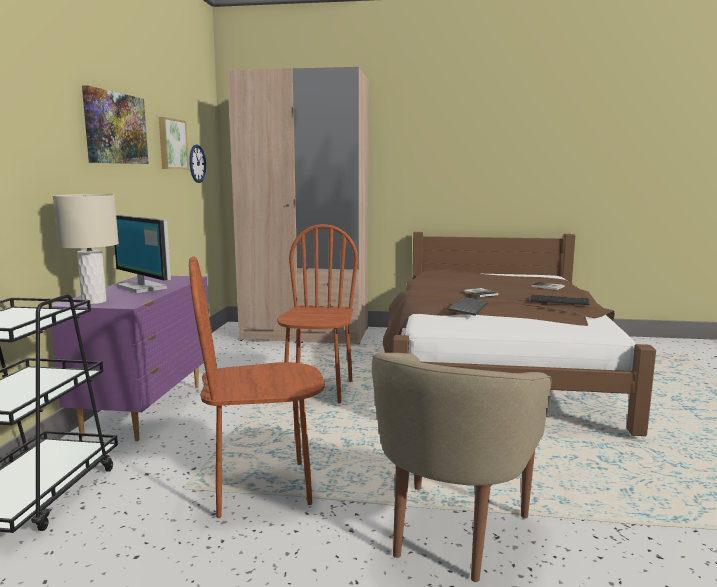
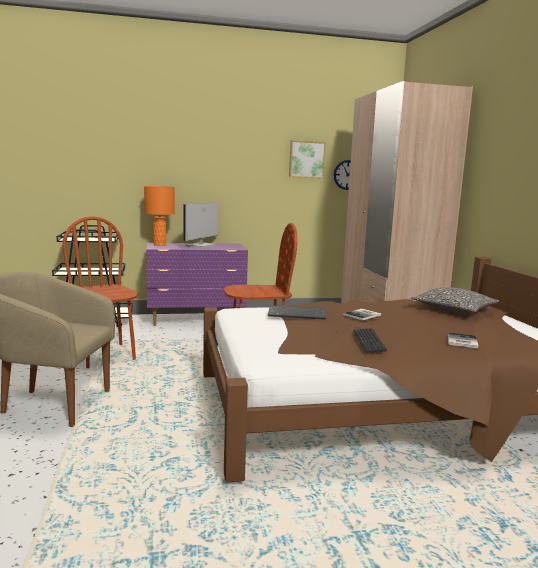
camera: 70 degrees right, 0 degrees up
beige table lamp [53,194,119,304] -> orange table lamp [144,186,175,246]
picture [82,85,149,164] -> none
none -> pillow [411,287,499,314]

